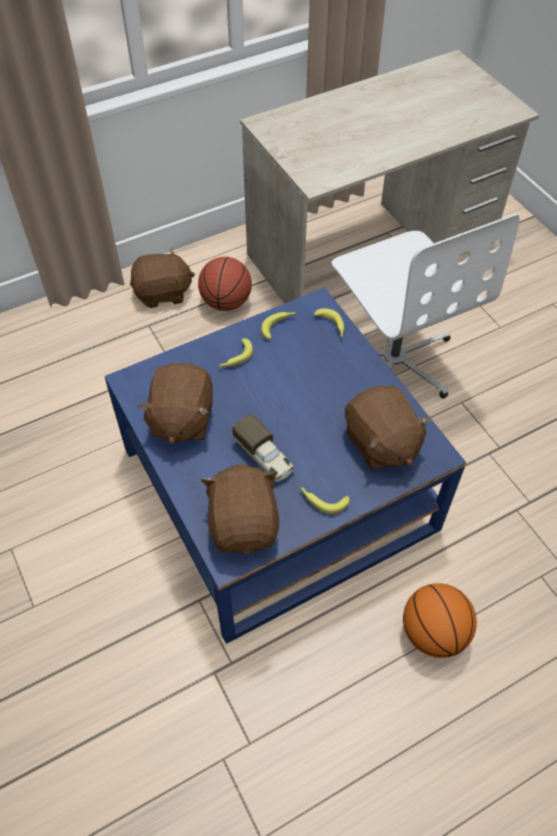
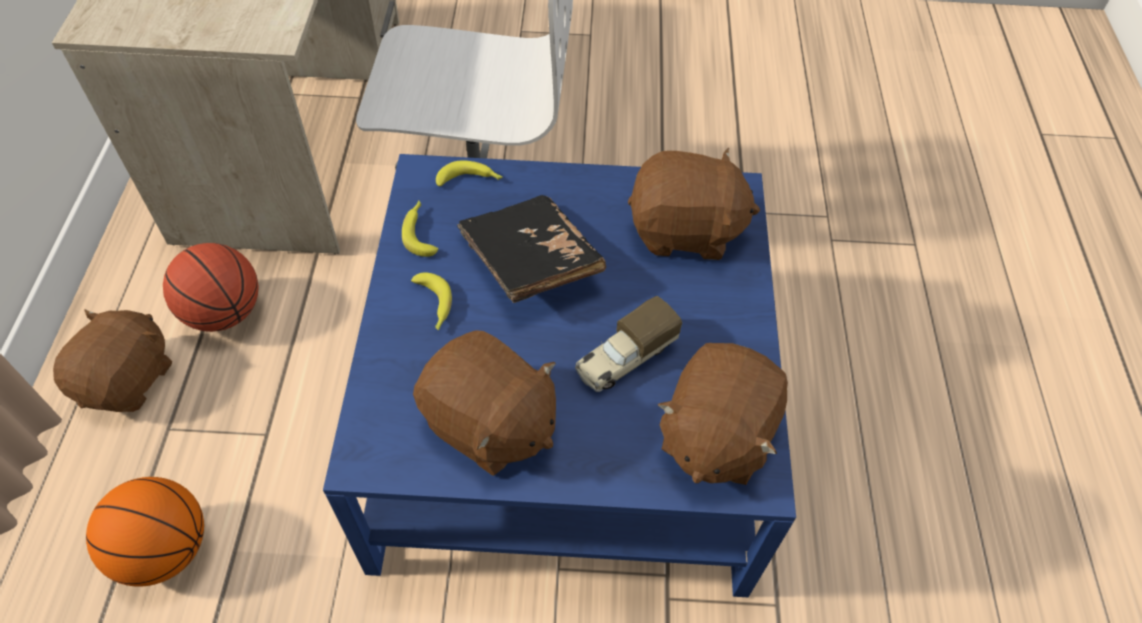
camera: 60 degrees left, 0 degrees up
brown plush toy [201,465,279,555] -> brown plush toy turned 90 degrees counterclockwise [658,343,788,485]
toy truck [232,414,294,482] -> toy truck turned 150 degrees clockwise [575,296,682,392]
banana [300,487,350,514] -> none
basketball [403,583,477,658] -> basketball moved to [86,477,204,586]
none -> black book [457,195,606,303]

